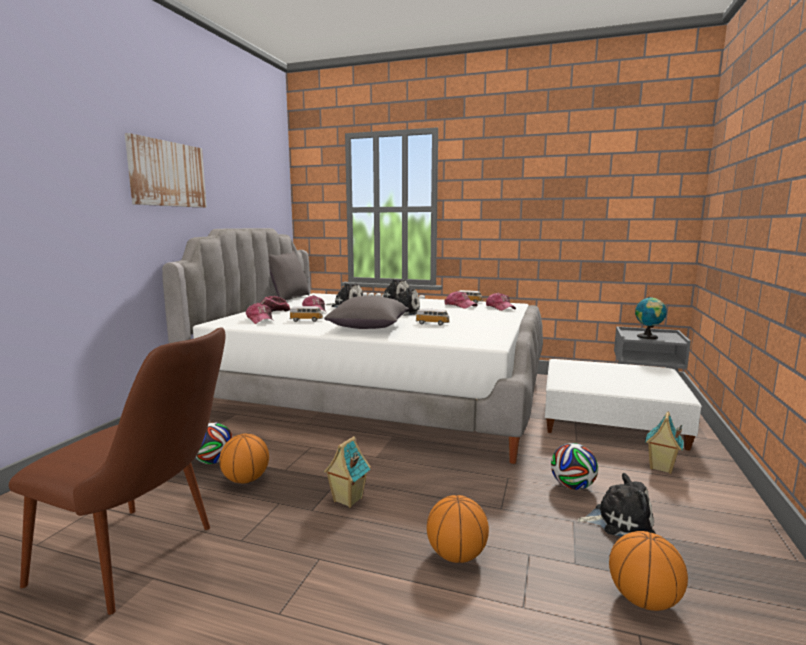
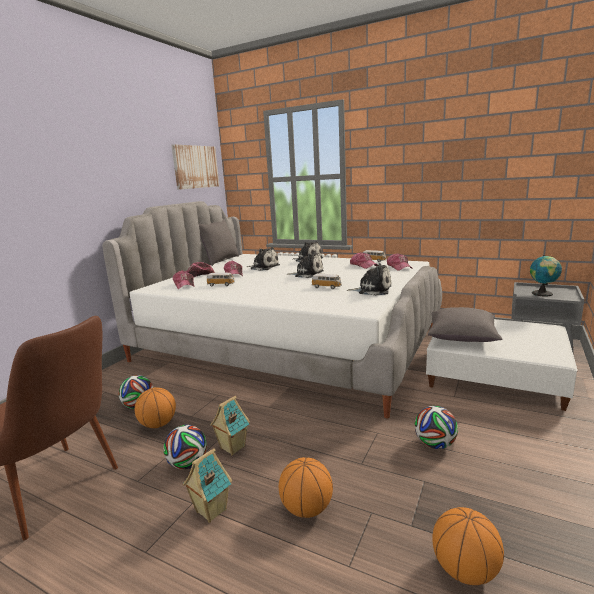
camera: 10 degrees right, 5 degrees up
picture [125,133,207,208] -> picture moved to [171,144,219,190]
grey pillow [324,296,409,329] -> grey pillow moved to [428,307,503,342]
plush toy [577,473,656,537] -> plush toy moved to [346,263,391,296]
toy house [645,411,684,474] -> toy house moved to [183,448,232,523]
none -> football [163,425,207,469]

